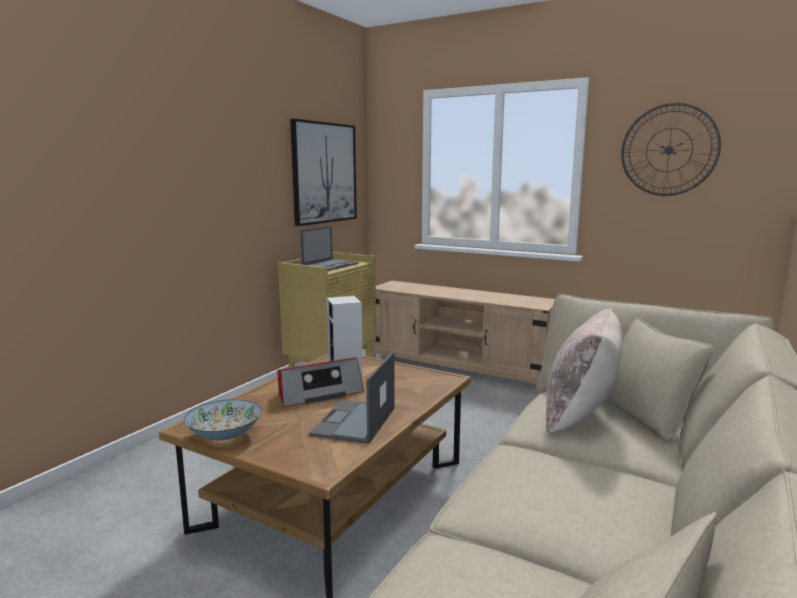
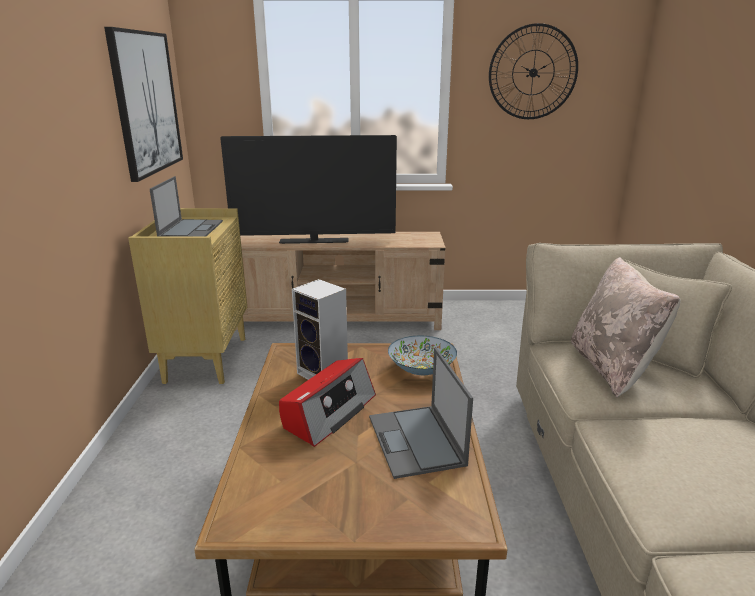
camera: 30 degrees left, 10 degrees up
bowl [184,399,262,441] -> bowl moved to [388,336,457,375]
none -> television [220,135,397,244]

